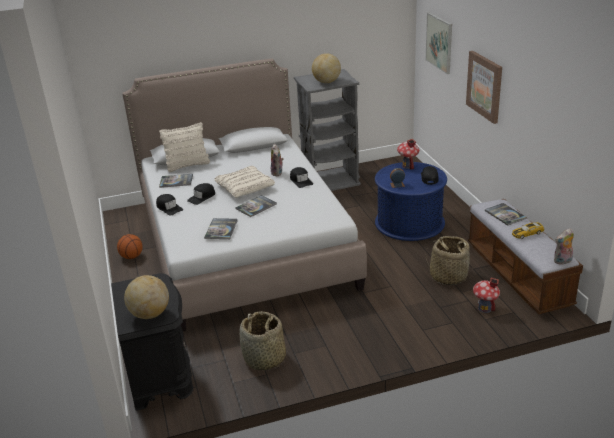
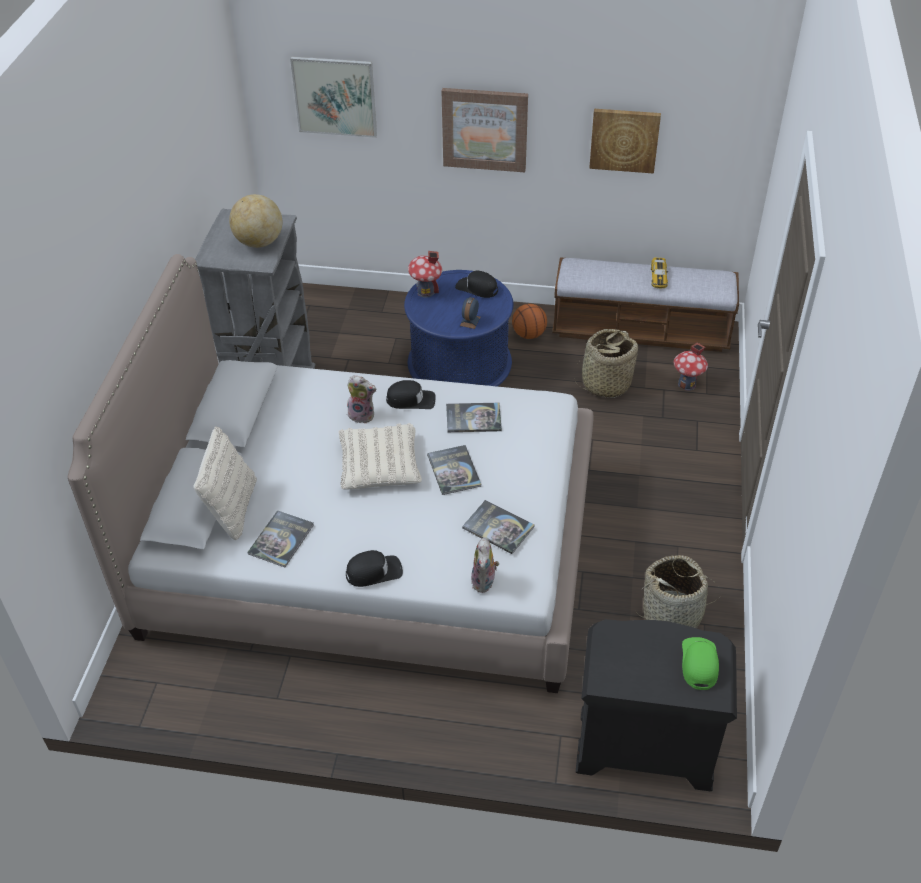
camera: 65 degrees left, 15 degrees up
basketball [117,234,143,259] -> basketball moved to [512,304,547,339]
globe [124,275,169,319] -> green cap [682,637,719,690]
black cap [187,183,215,205] -> none
book [485,203,527,226] -> book moved to [446,403,502,432]
plush toy [554,228,574,265] -> plush toy moved to [471,537,499,593]
none -> picture [589,109,661,174]

